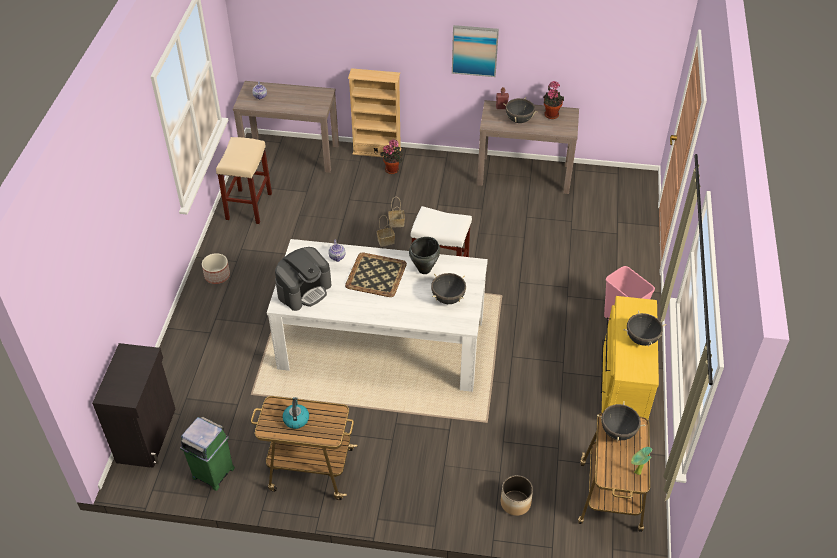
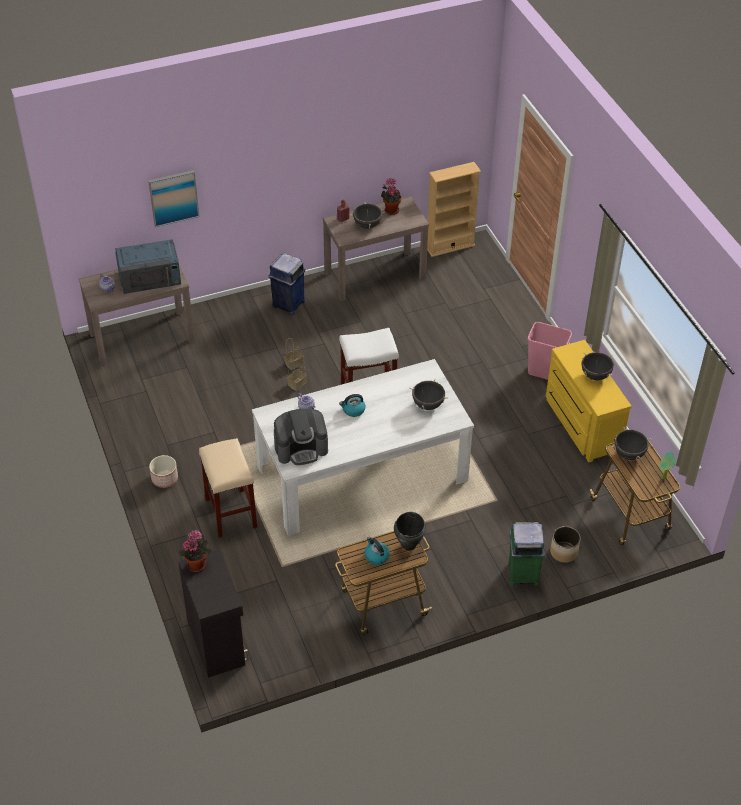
camera: 30 degrees left, 0 degrees up
green trash can [180,417,235,491] -> green trash can moved to [508,522,545,586]
beige stool [216,137,272,224] -> beige stool moved to [199,438,257,538]
coffee machine [275,247,331,311] -> coffee machine turned 60 degrees clockwise [274,408,328,465]
tray [345,252,407,297] -> kettle [339,394,366,417]
beige bookcase [348,68,401,157] -> beige bookcase moved to [427,162,481,257]
potted plant [380,139,403,174] -> potted plant moved to [179,530,211,572]
black cooking pot [409,237,440,274] -> black cooking pot moved to [394,512,426,551]
picture [452,25,499,77] -> picture moved to [148,170,199,227]
none -> blue microwave [115,239,181,294]
none -> blue trash can [268,253,305,315]

